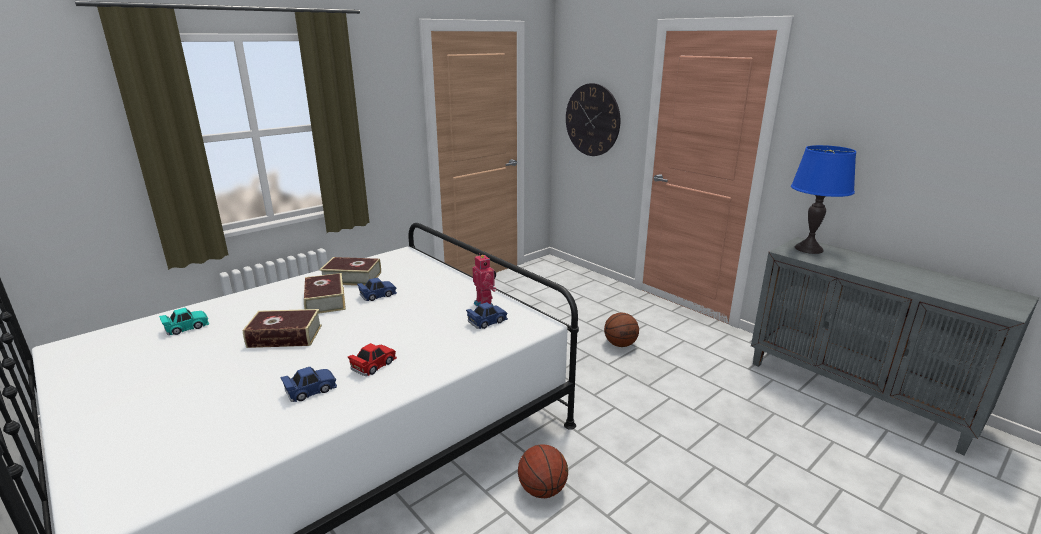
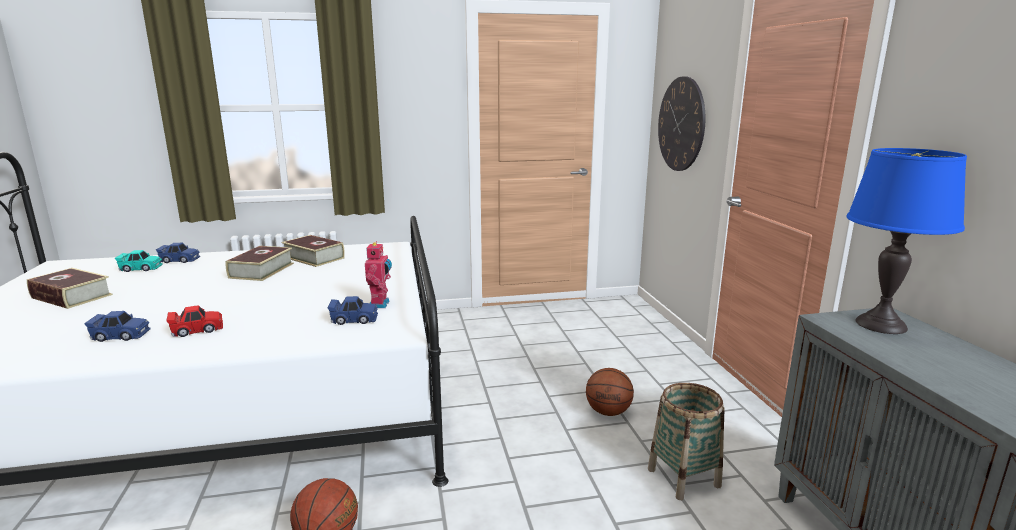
camera: 30 degrees right, 5 degrees down
book [242,309,322,348] -> book moved to [27,268,113,309]
blue toy car [357,278,397,301] -> blue toy car moved to [156,243,200,263]
none -> basket [648,383,725,500]

